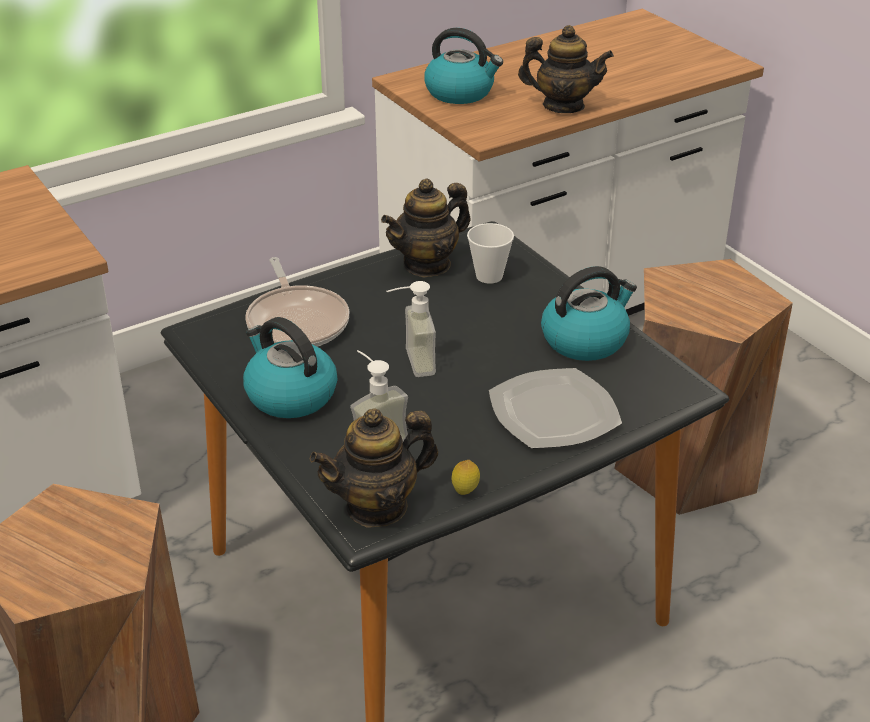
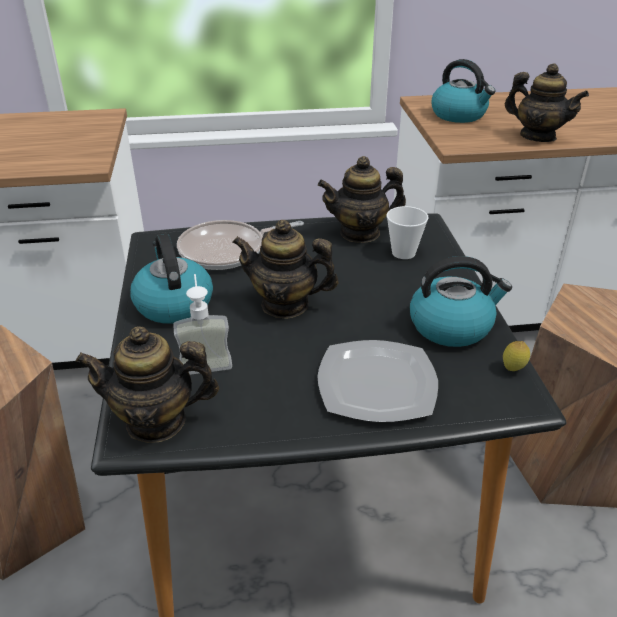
camera: 25 degrees right, 0 degrees up
frying pan [245,257,349,347] -> frying pan turned 60 degrees clockwise [177,220,304,270]
soap dispenser [387,281,436,377] -> teapot [232,220,339,319]
lemon [451,460,480,495] -> lemon moved to [503,341,530,371]

